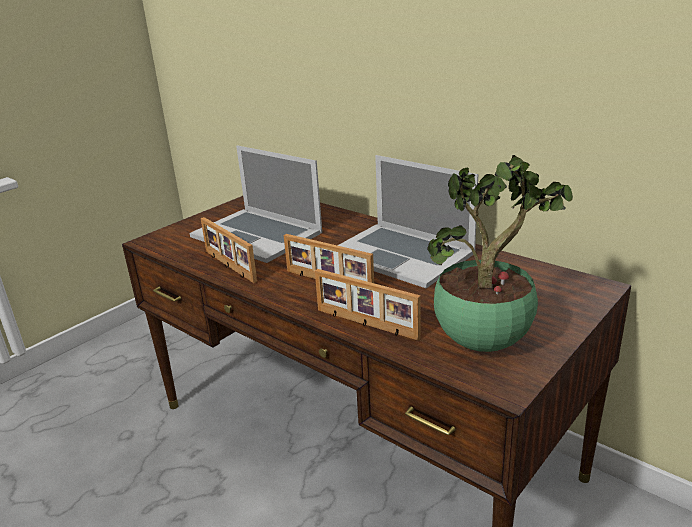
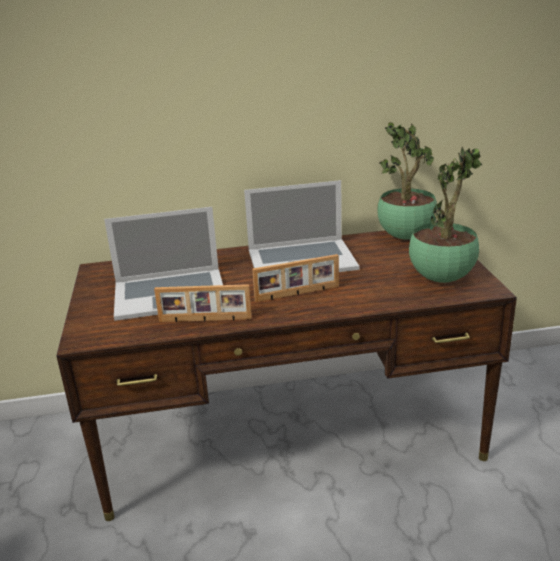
camera: 50 degrees left, 0 degrees up
picture frame [315,269,421,340] -> none
none -> potted plant [377,122,437,240]

